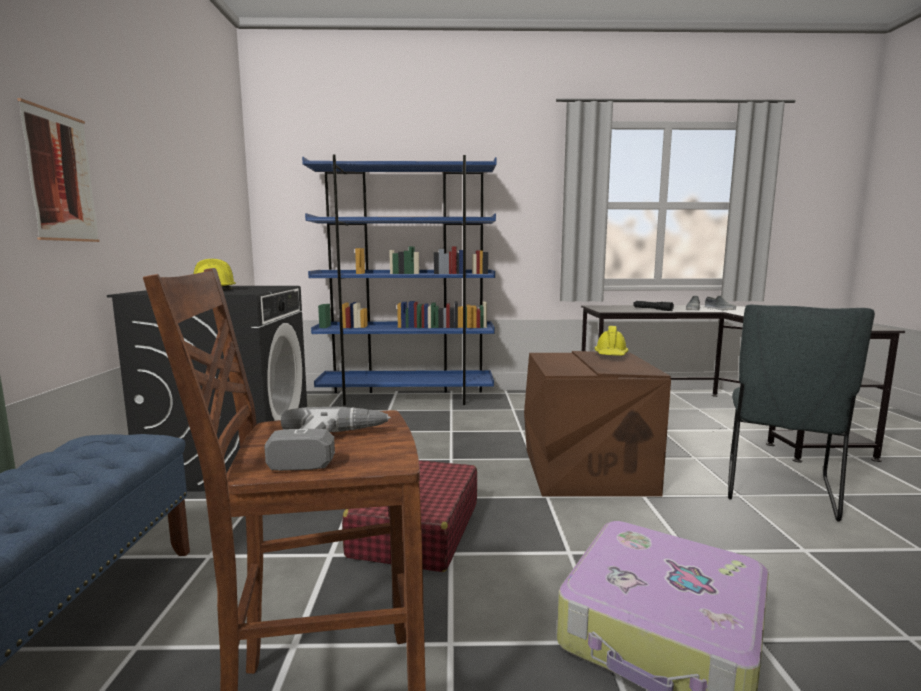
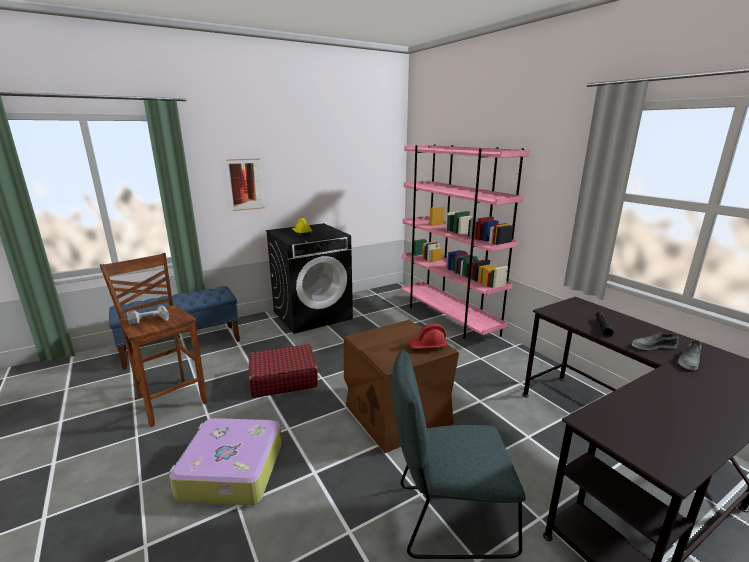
camera: 60 degrees right, 10 degrees up
blue bookcase [302,154,497,406] -> pink bookcase [401,144,529,339]
yellow hard hat [594,326,628,356] -> red hard hat [408,323,447,349]

